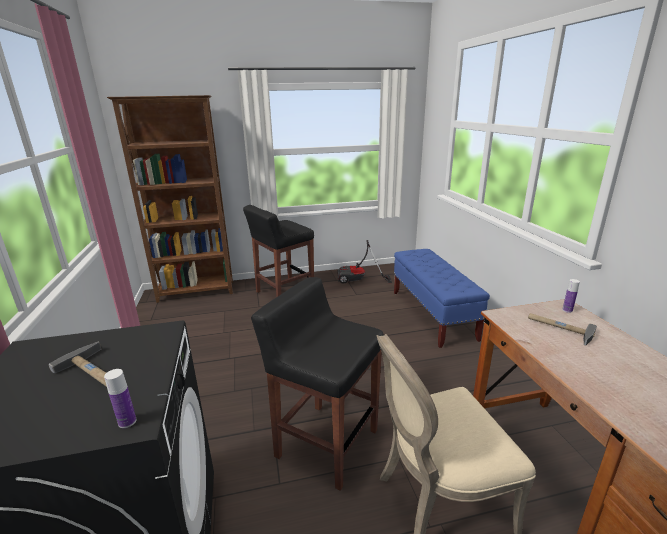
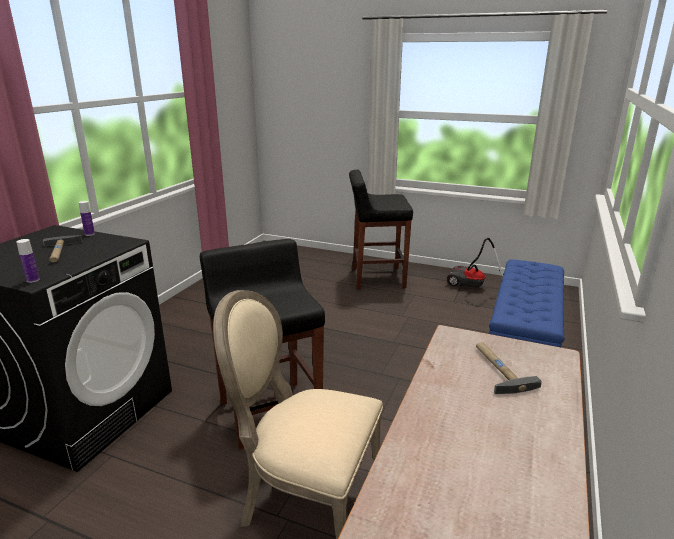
camera: 35 degrees right, 0 degrees up
brown bookcase [107,95,233,303] -> none
bottle [562,279,580,313] -> bottle moved to [78,201,95,236]

